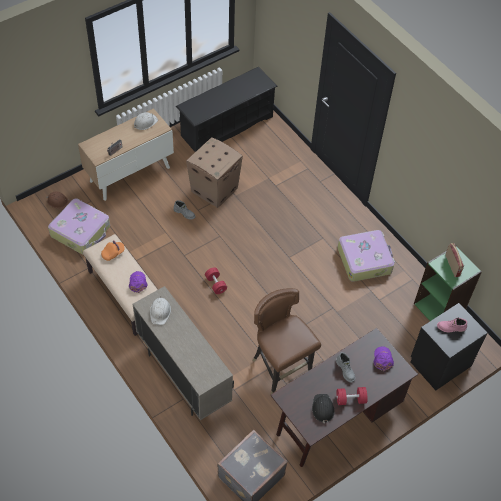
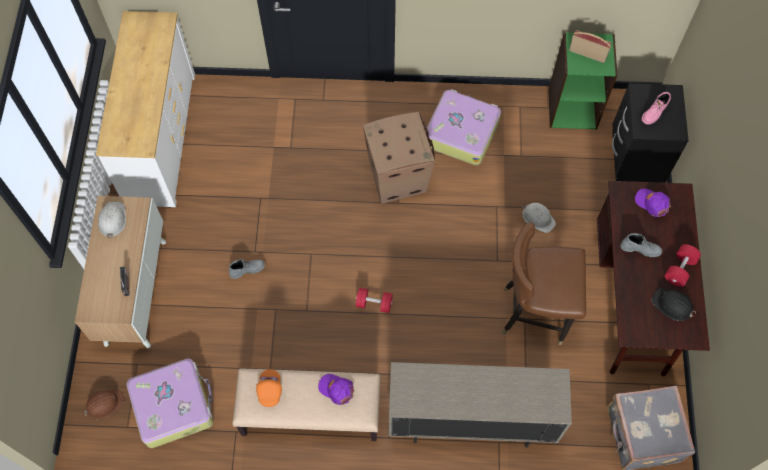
camera: 50 degrees left, 10 degrees up
white hard hat [150,297,171,325] -> white hard hat moved to [522,203,556,233]
black shoe rack [176,67,278,152] -> white dresser [96,11,195,208]
cardboard box [186,137,243,208] -> cardboard box moved to [363,112,435,204]

